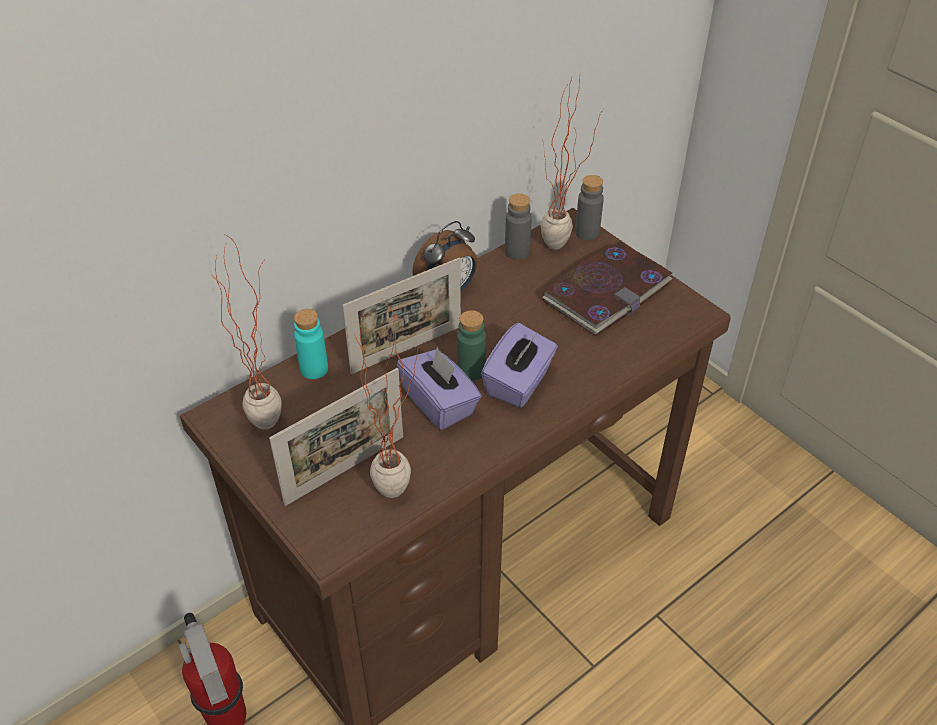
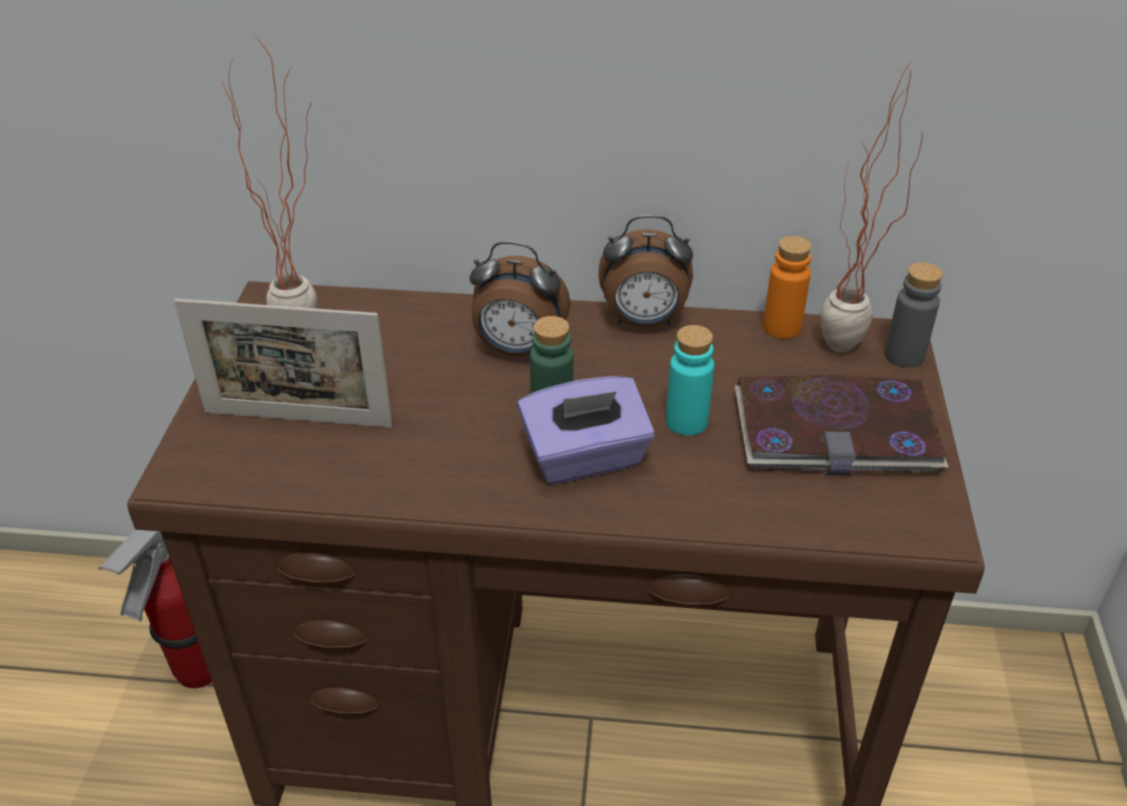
camera: 45 degrees right, 5 degrees down
turquoise bottle [294,309,328,379] -> turquoise bottle moved to [666,325,714,436]
picture frame [342,258,461,374] -> alarm clock [469,241,570,356]
potted plant [355,302,423,498] -> none
purple tissue box [397,347,482,430] -> none
grey bottle [505,194,532,260] -> orange bottle [763,236,812,339]

